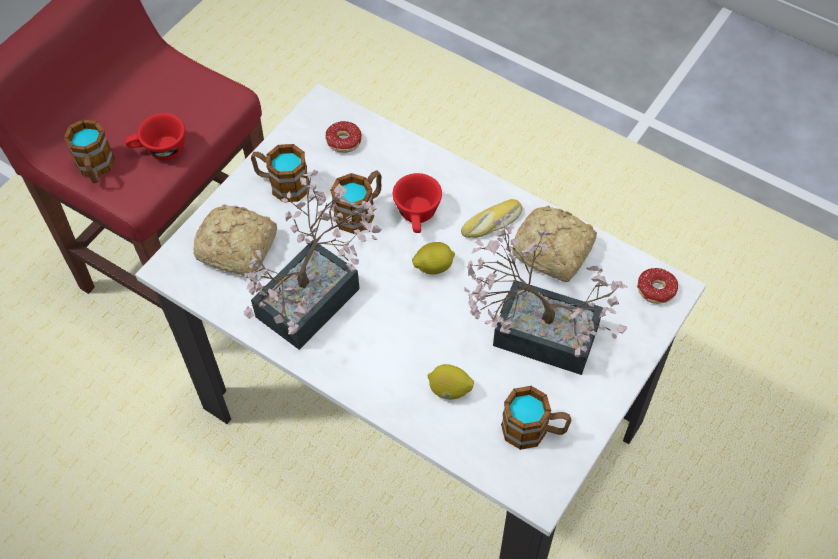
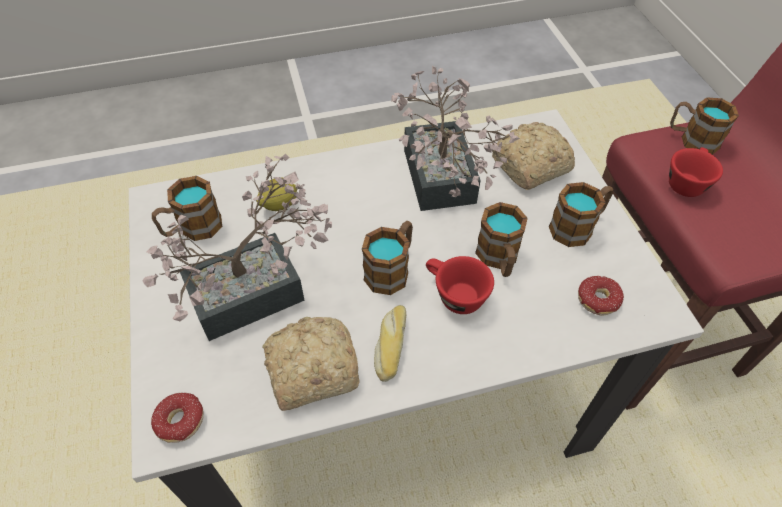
camera: 130 degrees right, 5 degrees down
lemon [412,242,455,274] -> mug [362,221,413,295]

